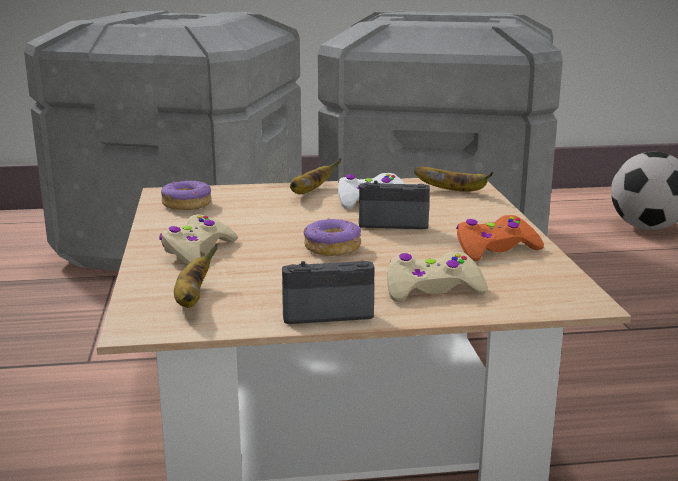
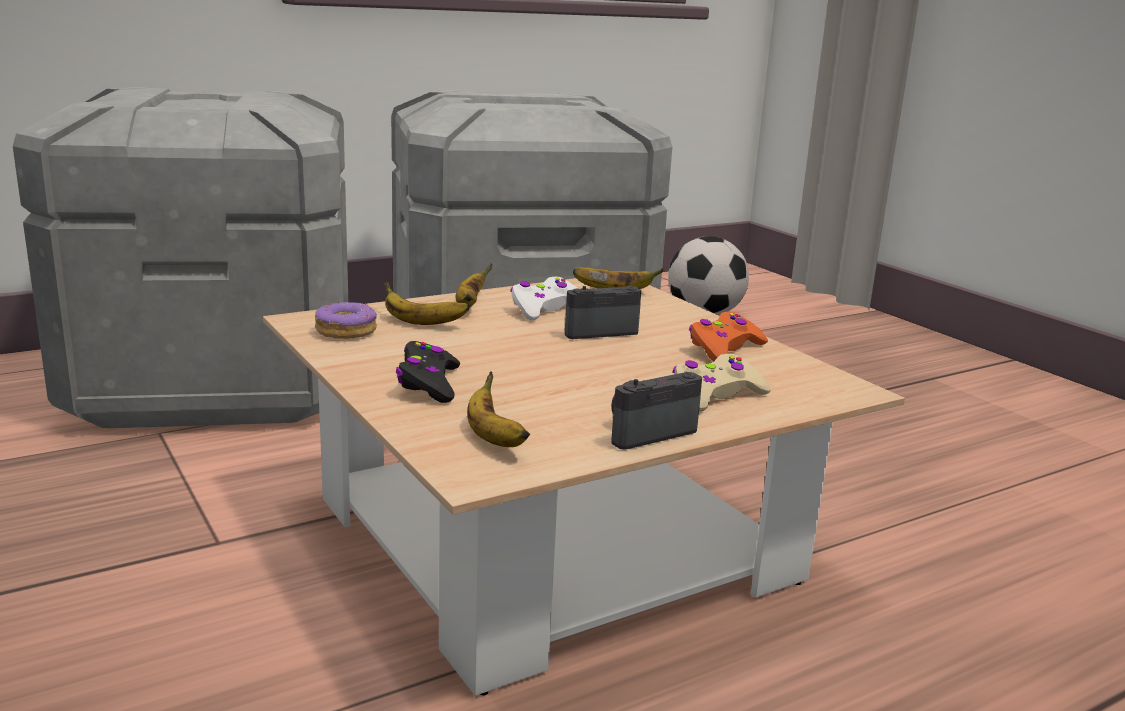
camera: 25 degrees left, 0 degrees up
beige game controller [159,214,238,266] -> black game controller [396,341,460,403]
donut [304,219,361,256] -> none
none -> banana [385,280,470,325]

